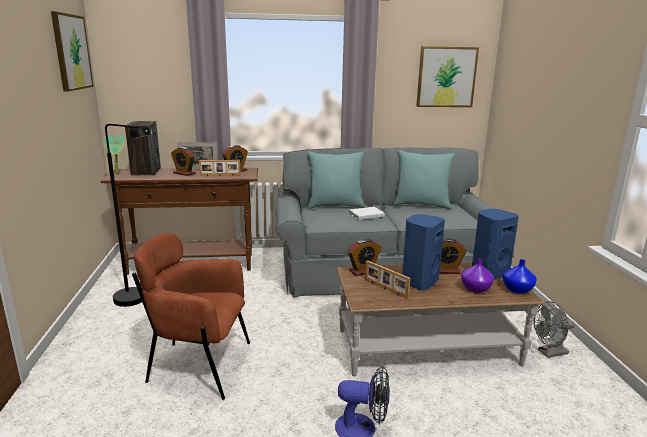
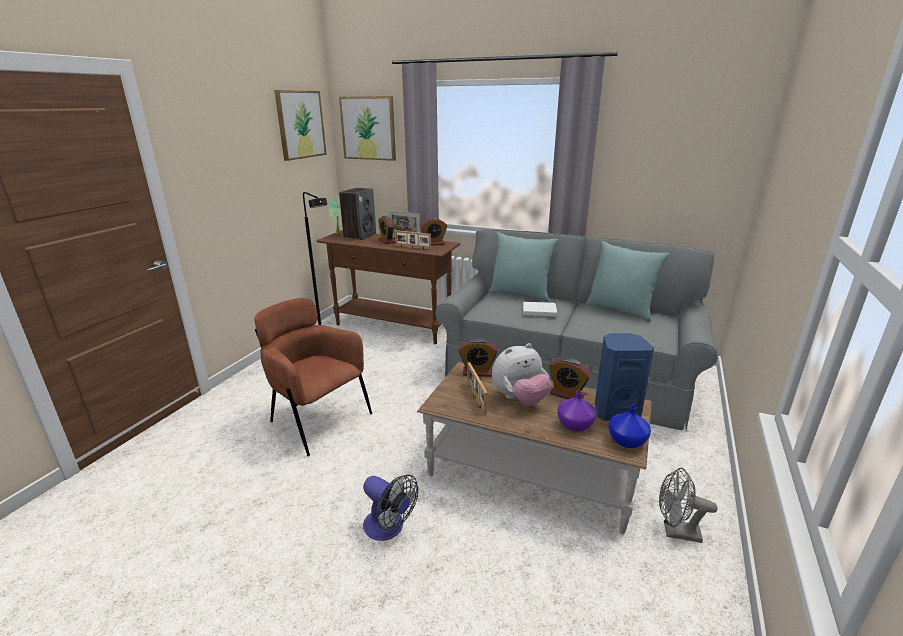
camera: 30 degrees right, 5 degrees up
blue speaker [402,214,445,290] -> plush toy [492,343,552,405]
picture [416,46,479,107] -> picture moved to [339,96,396,161]

